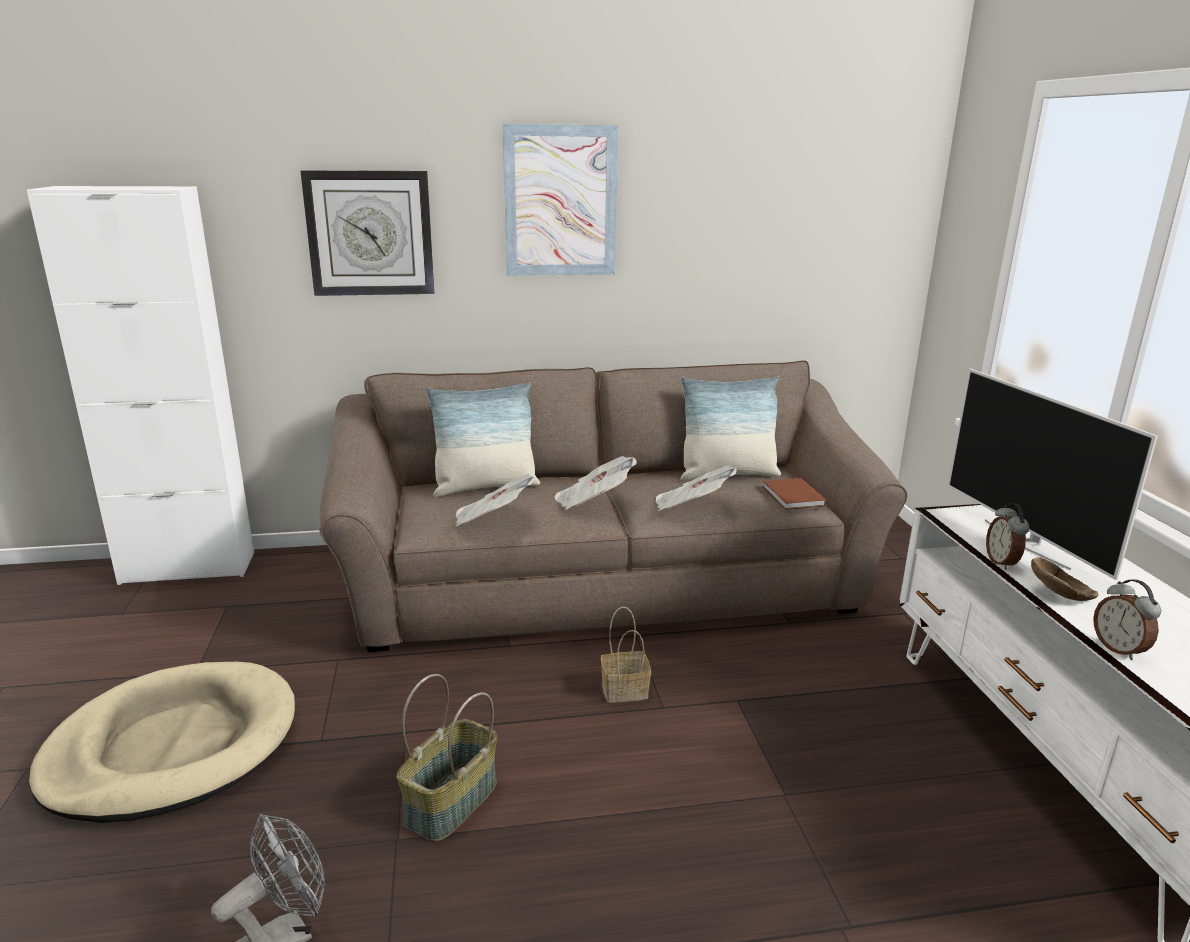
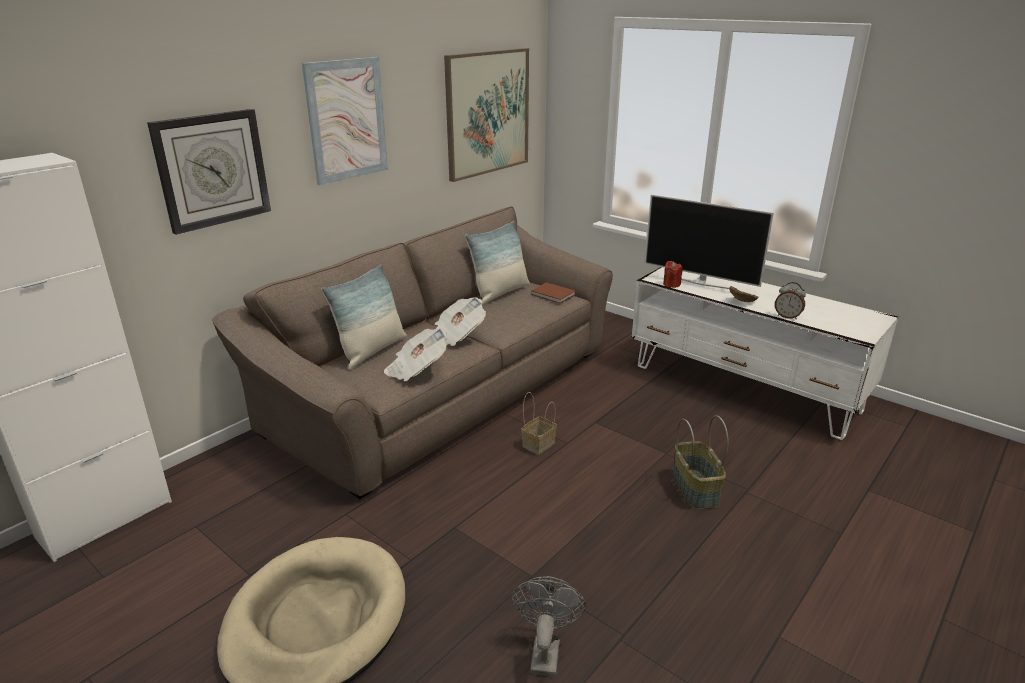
camera: 40 degrees left, 5 degrees up
basket [397,674,497,841] -> basket moved to [672,415,729,509]
newspaper [656,465,737,511] -> none
alarm clock [986,503,1030,570] -> none
none -> picture [444,48,529,182]
none -> red candle [663,261,683,288]

